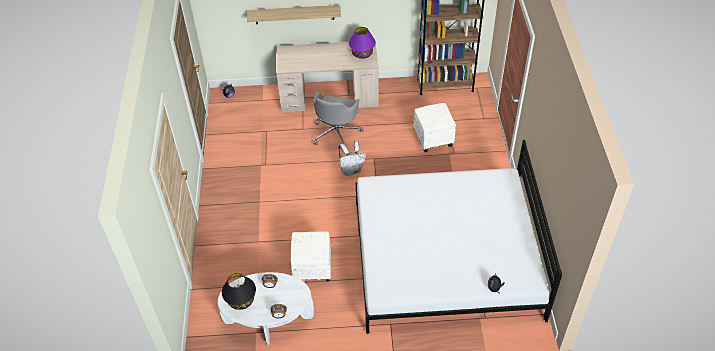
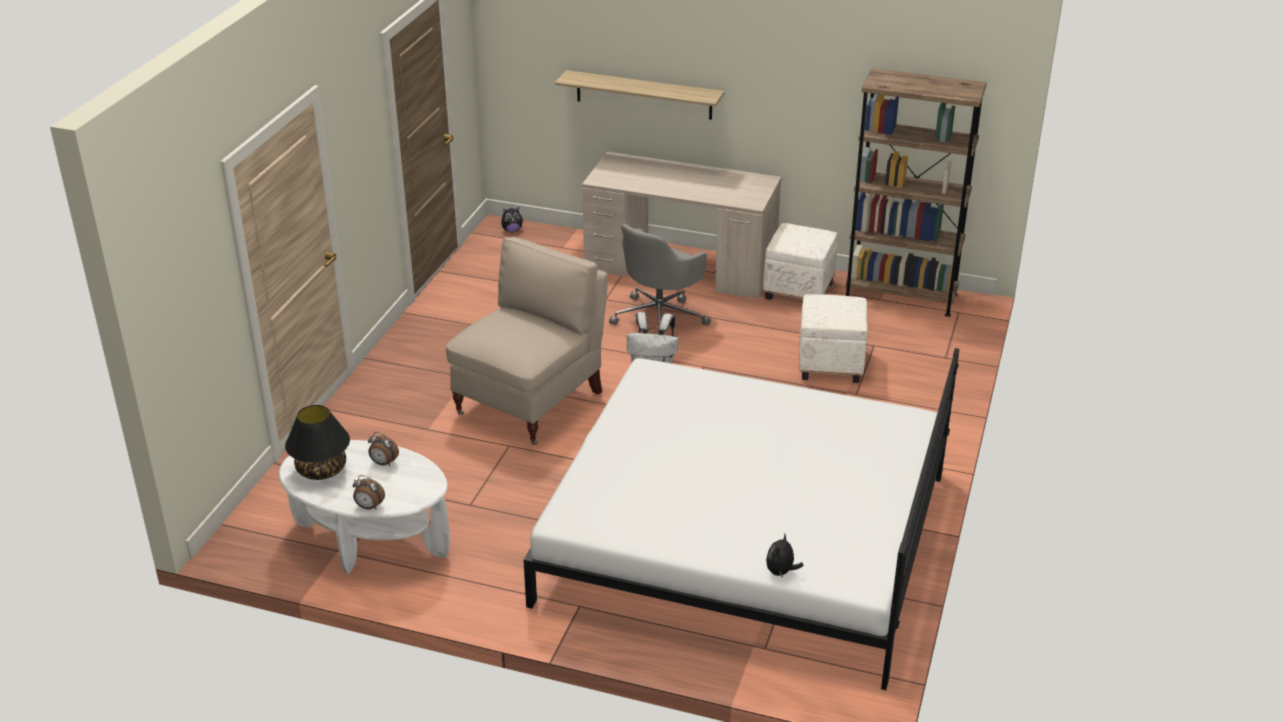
camera: 20 degrees right, 15 degrees down
white ottoman [291,232,331,281] -> white ottoman moved to [763,223,838,300]
purple table lamp [349,27,376,59] -> none
none -> beige chair [446,237,608,445]

